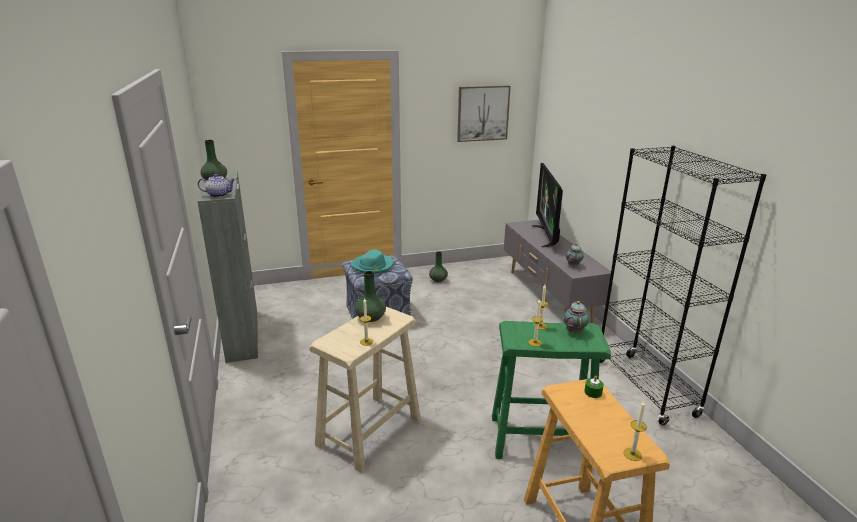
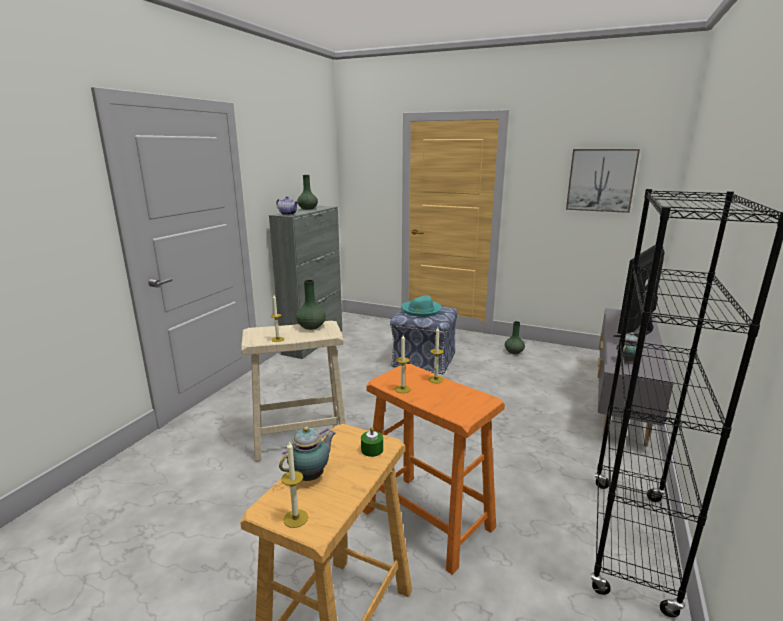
camera: 40 degrees right, 5 degrees down
green stool [492,321,611,459] -> orange stool [363,364,505,575]
teapot [563,301,589,333] -> teapot moved to [279,426,336,481]

